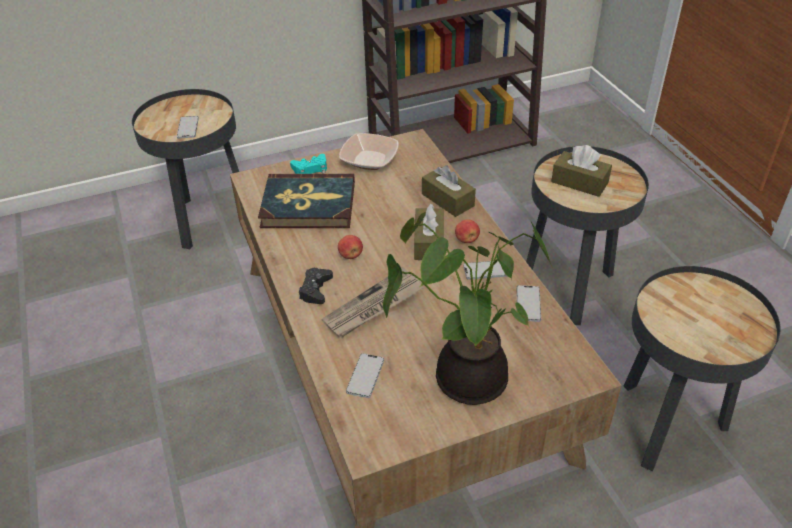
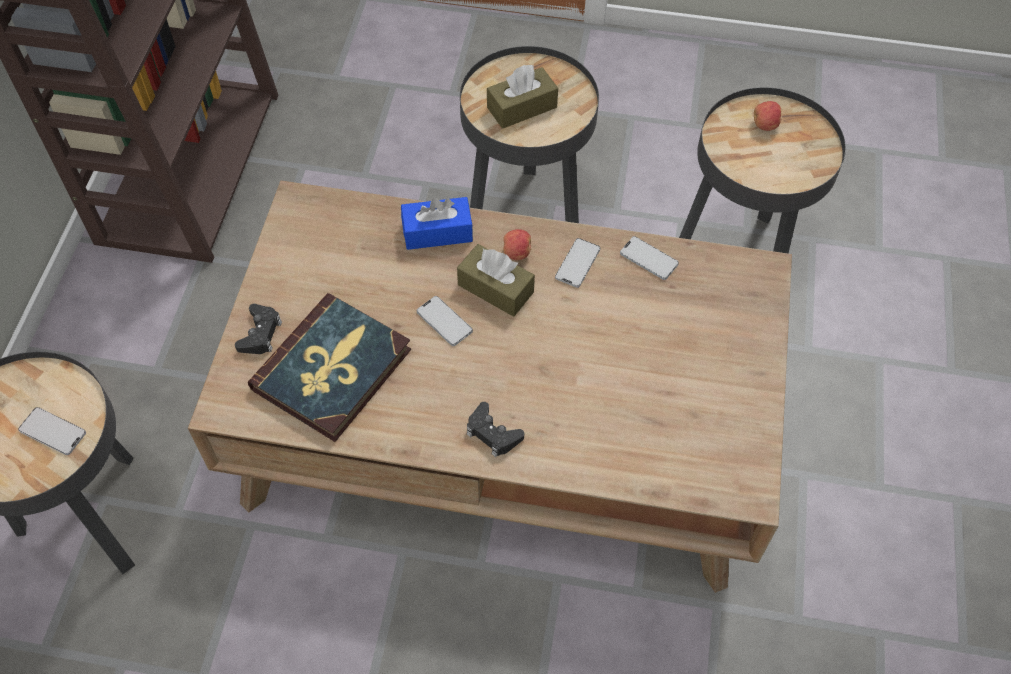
camera: 60 degrees left, 15 degrees up
turquoise game controller [290,154,327,174] -> black game controller [235,304,282,354]
newspaper [321,267,424,337] -> none
apple [338,235,363,259] -> apple moved to [754,101,782,131]
bowl [339,133,399,170] -> none
phone [346,353,384,398] -> phone moved to [417,296,473,346]
potted plant [383,212,553,405] -> none
brown tissue box [422,165,476,217] -> blue tissue box [401,197,473,250]

